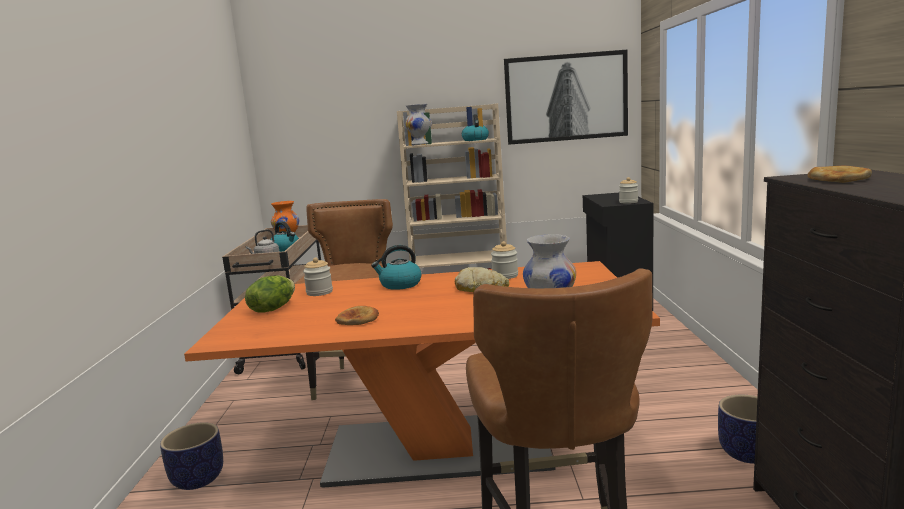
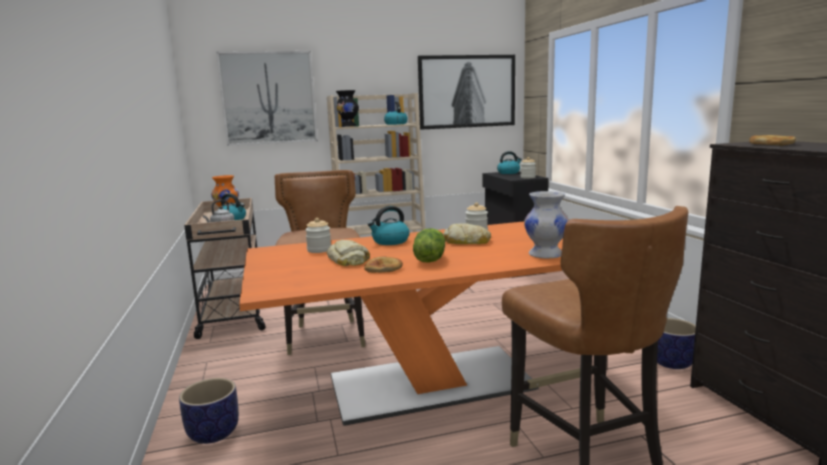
camera: 15 degrees left, 0 degrees up
lettuce [245,275,295,313] -> lettuce moved to [413,228,445,262]
white vase [405,104,432,145] -> black vase [334,90,359,127]
none -> picture [216,51,318,146]
none -> bread [327,240,370,266]
none -> kettle [497,151,522,174]

